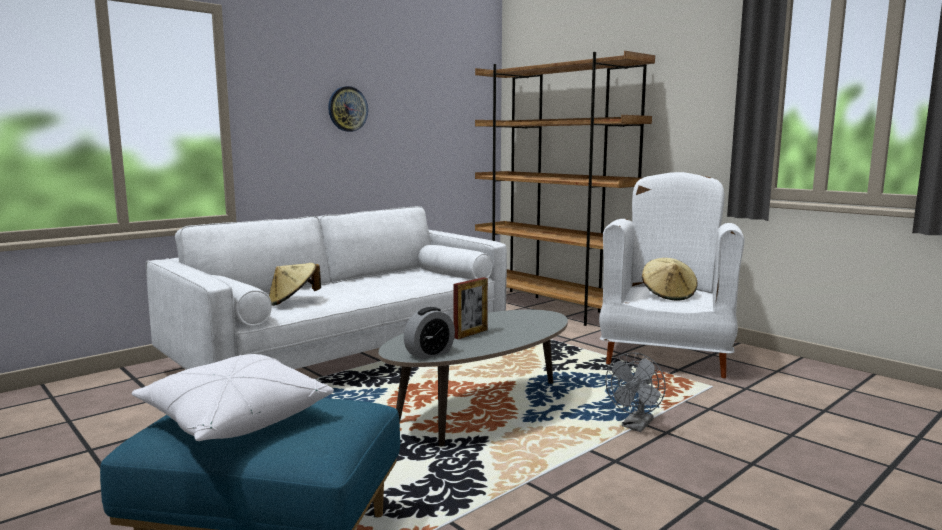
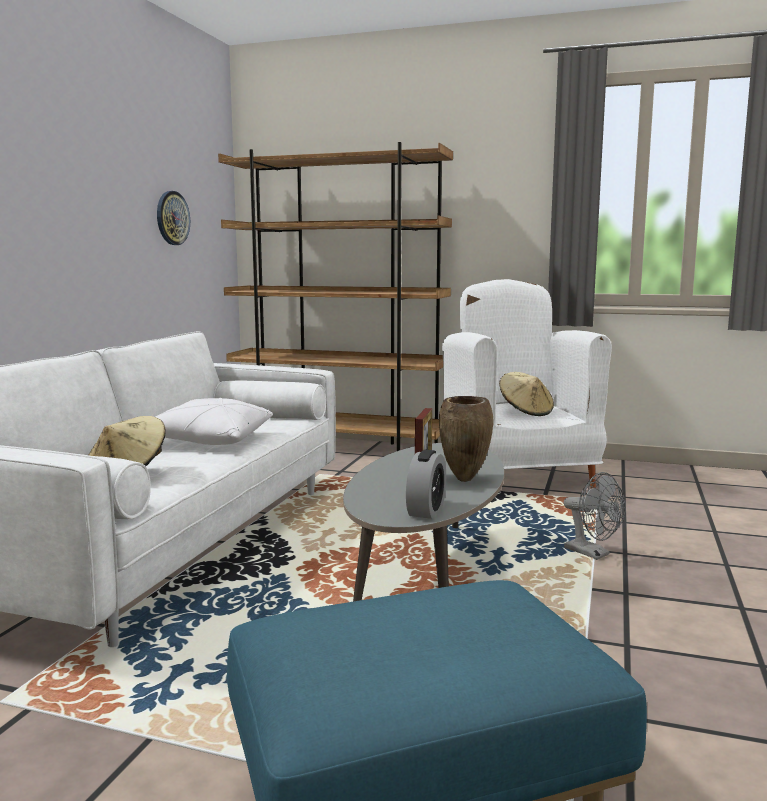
camera: 30 degrees left, 0 degrees up
white pillow [132,354,334,441] -> white pillow moved to [155,398,273,445]
wall clock [328,86,368,132] -> wall clock moved to [157,191,190,245]
grey fan [606,352,666,432] -> grey fan turned 45 degrees counterclockwise [564,472,626,560]
none -> brown vase [439,396,494,482]

